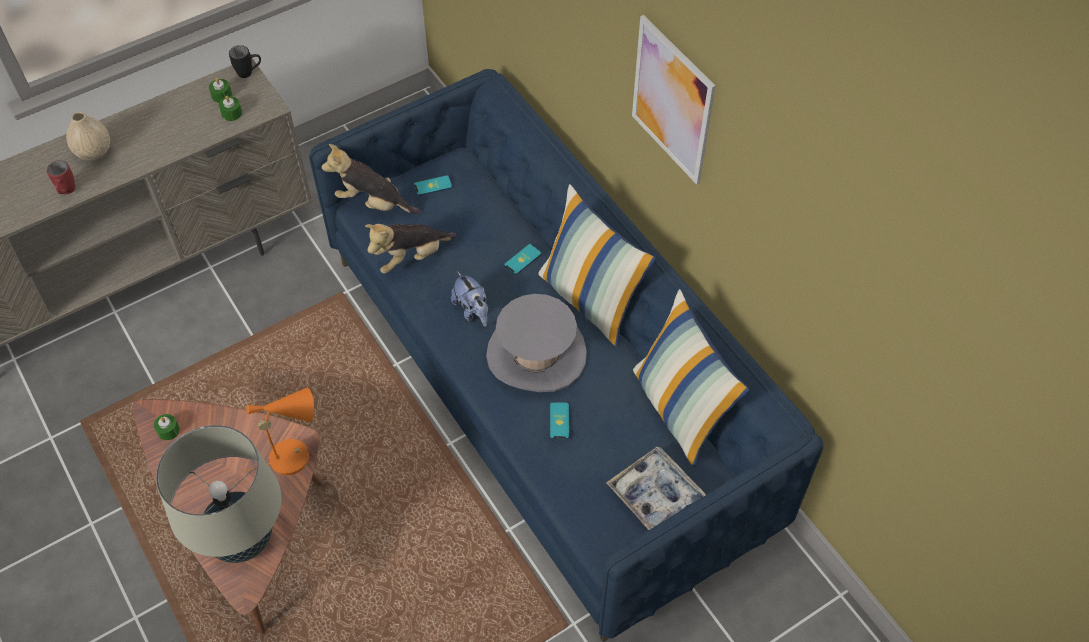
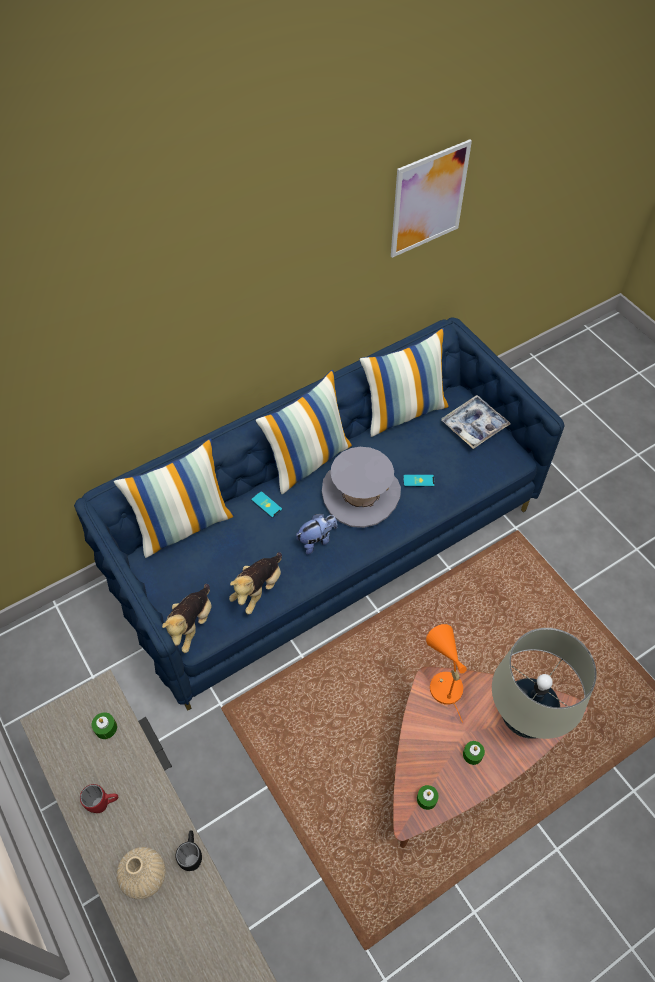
camera: 90 degrees left, 0 degrees up
red mug [47,160,75,194] -> red mug moved to [80,784,118,813]
green candle [209,78,232,103] -> green candle moved to [463,741,485,765]
black mug [229,45,261,78] -> black mug moved to [175,830,202,871]
plush toy [365,224,456,274] -> plush toy turned 60 degrees clockwise [229,552,282,614]
phone [414,175,452,196] -> none
picture [632,15,715,185] -> picture moved to [391,140,472,258]
none -> pillow [114,438,234,558]

